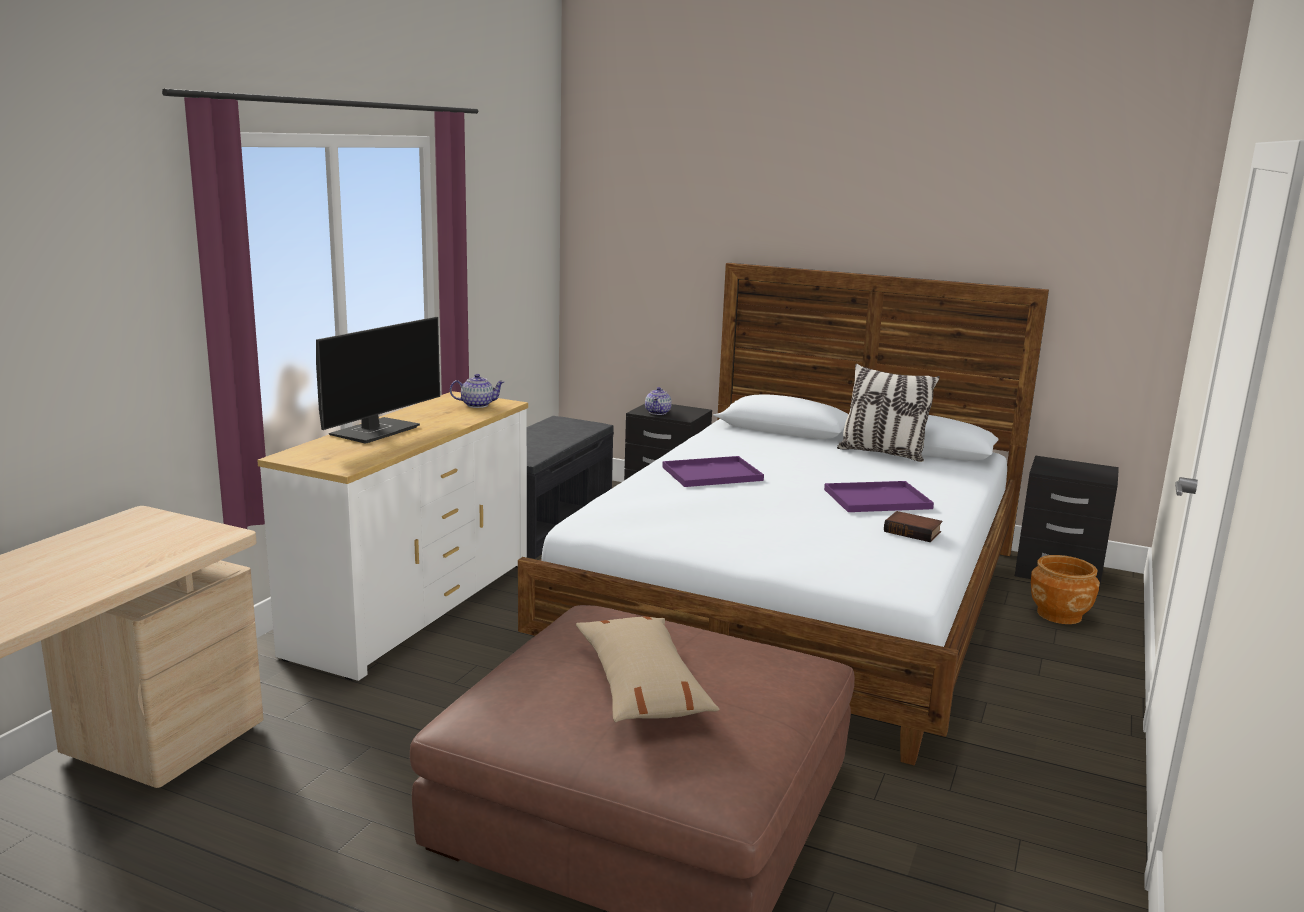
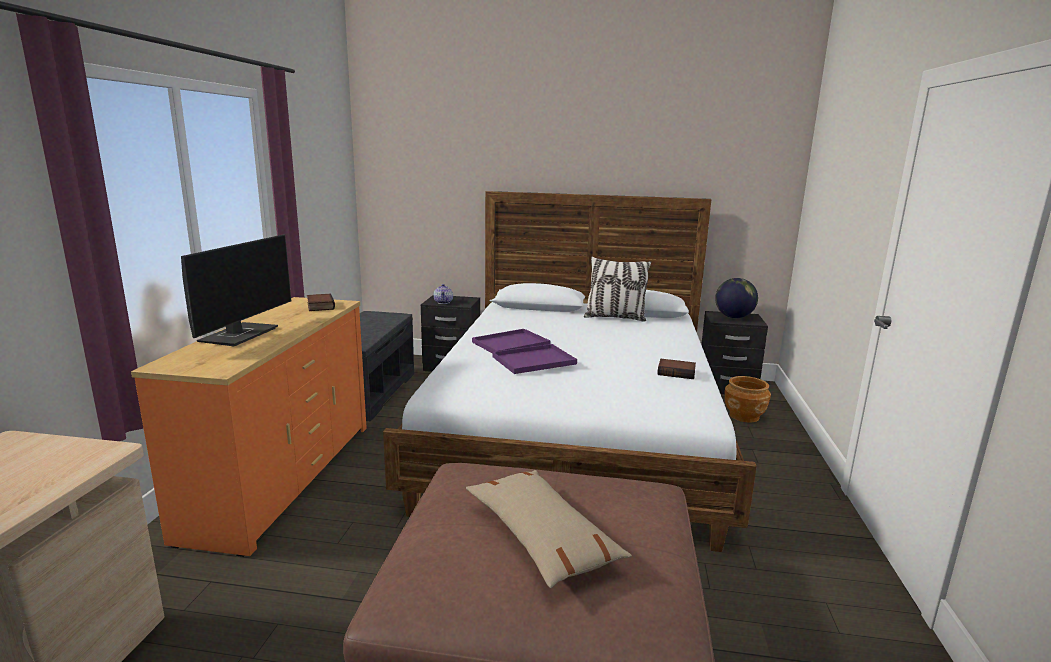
camera: 15 degrees left, 0 degrees up
white dresser [257,391,528,681] -> orange dresser [131,297,367,557]
teapot [450,374,504,408] -> book [307,294,335,311]
purple tray [824,481,934,512] -> purple tray moved to [492,344,577,374]
none -> globe [715,278,758,318]

